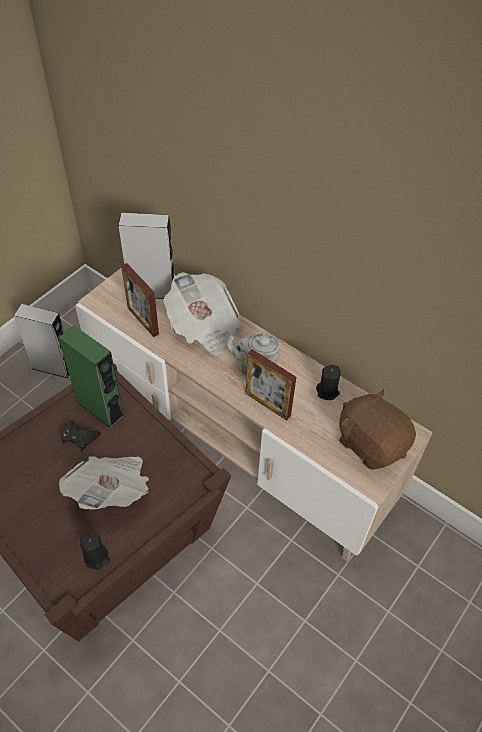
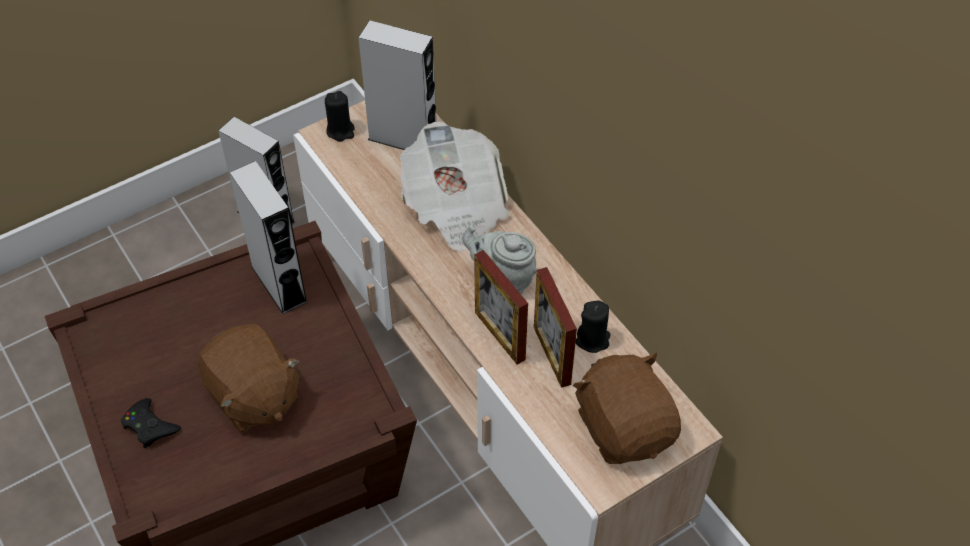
camera: 20 degrees right, 0 degrees up
green speaker [58,325,125,428] -> grey speaker [229,161,308,314]
newspaper [59,456,149,510] -> brown plush toy [198,323,300,433]
black game controller [61,420,101,451] -> black game controller moved to [121,398,181,448]
black candle [80,532,110,570] -> black candle moved to [325,91,355,142]
picture frame [121,263,159,337] -> picture frame moved to [534,267,577,388]

